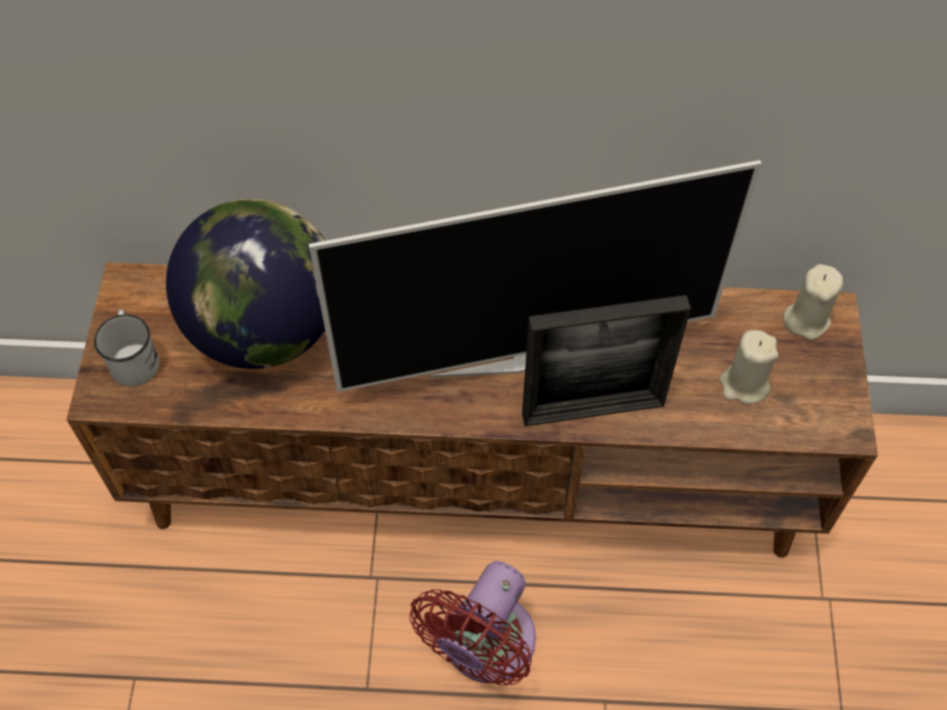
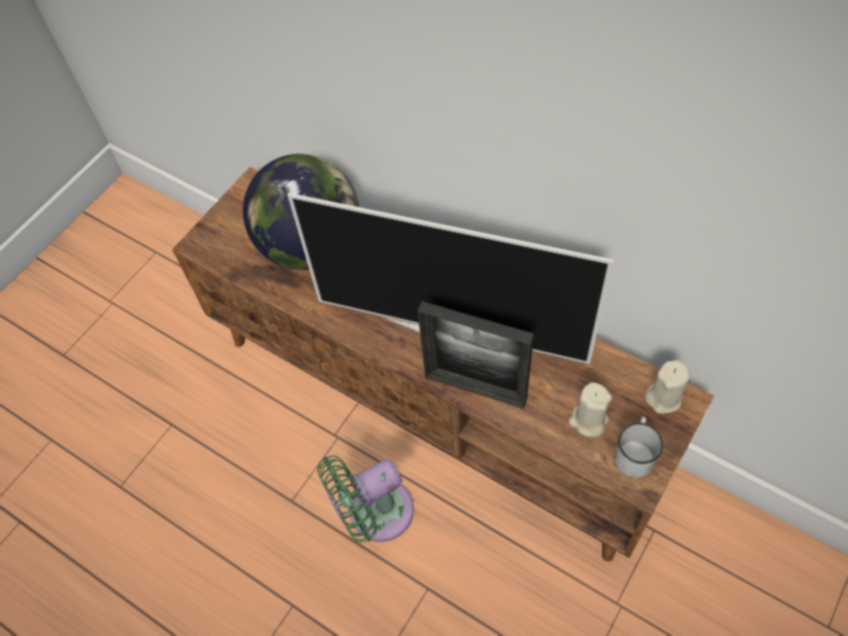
camera: 35 degrees right, 0 degrees up
white mug [94,310,159,386] -> white mug moved to [615,417,663,478]
red fan [410,561,536,686] -> green fan [317,455,414,543]

